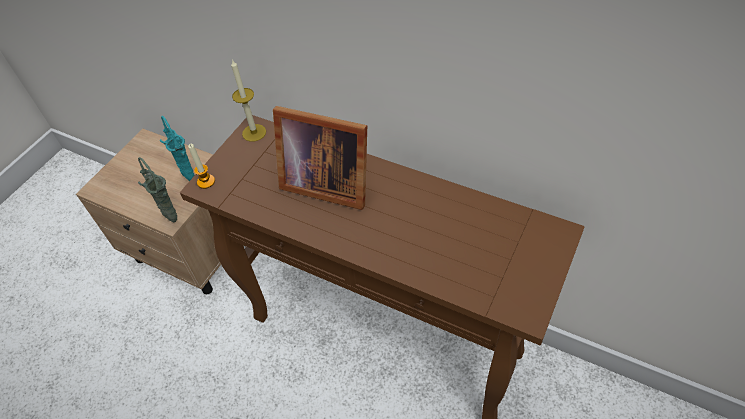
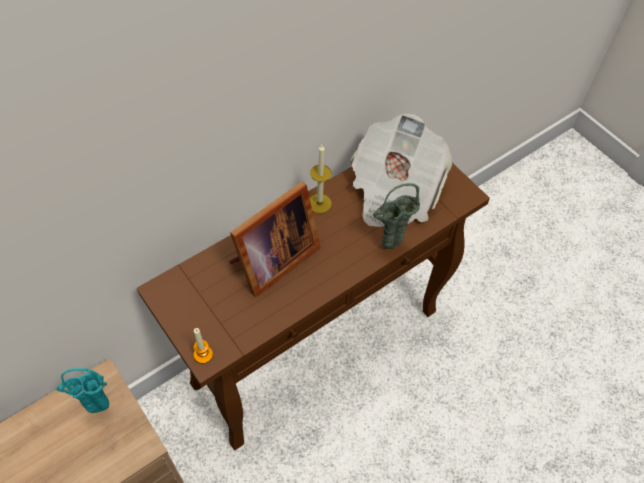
camera: 70 degrees left, 5 degrees up
green vase [138,157,177,222] -> green vase moved to [373,183,420,249]
candle [231,59,266,142] -> candle moved to [310,145,332,213]
none -> newspaper [351,113,452,227]

